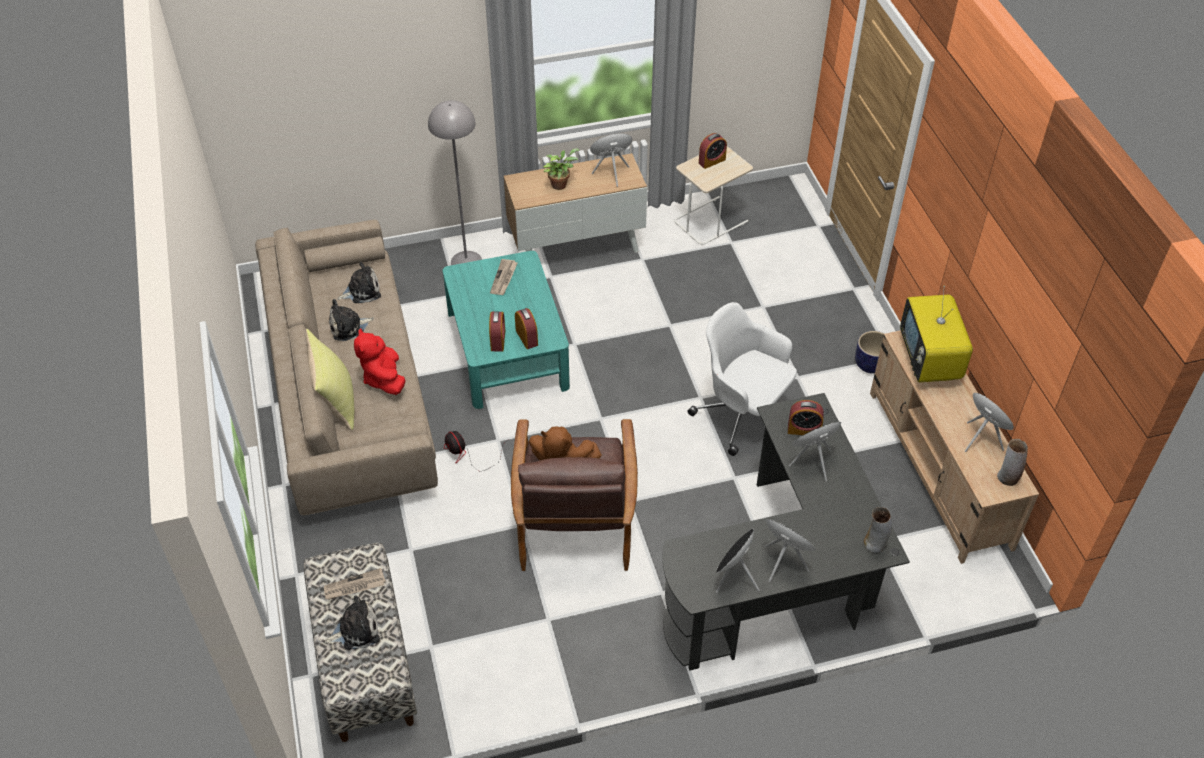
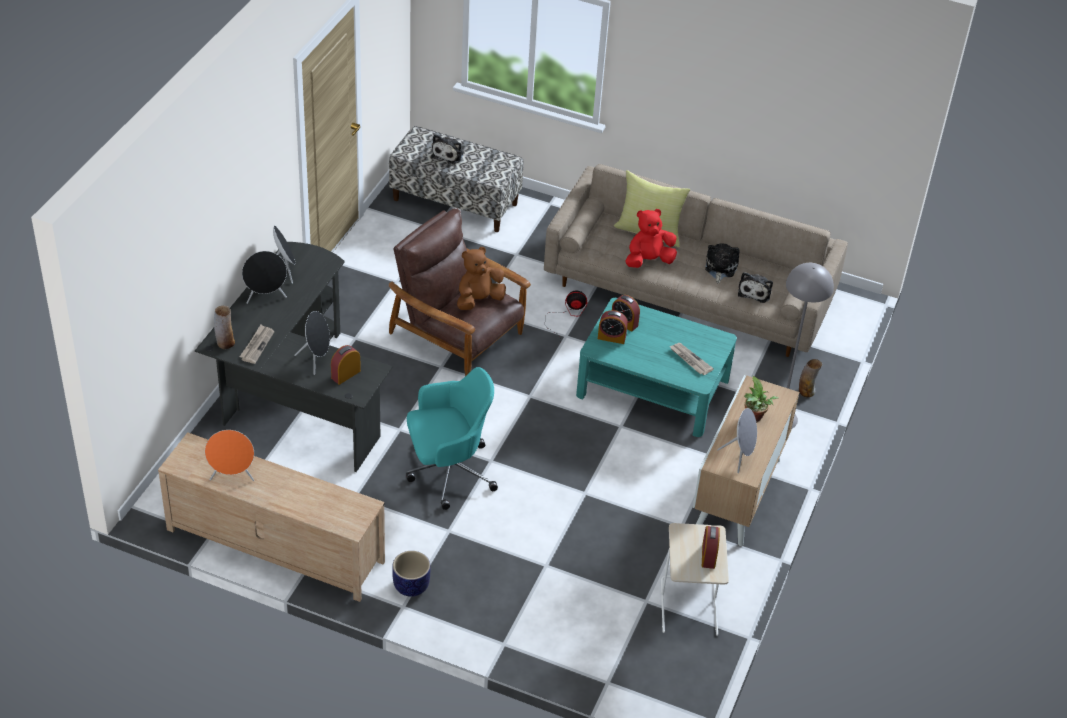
camera: 125 degrees right, 5 degrees down
newspaper [324,568,386,600] -> newspaper moved to [240,325,274,364]
red plush toy [354,328,406,395] -> red plush toy turned 45 degrees counterclockwise [625,209,677,268]
white office chair [688,302,797,456] -> turquoise office chair [406,367,498,510]
television [900,286,973,382] -> none
vase [997,439,1028,486] -> vase moved to [799,359,822,397]

